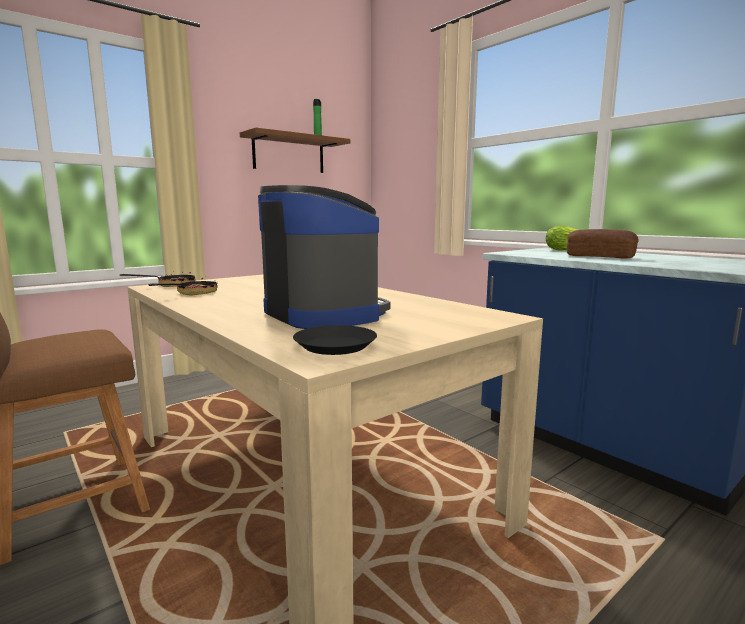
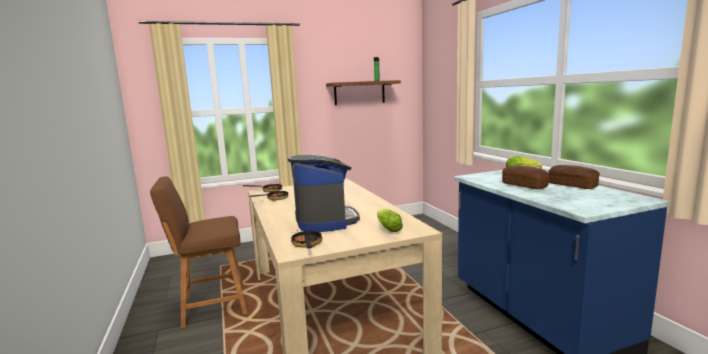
camera: 20 degrees right, 0 degrees up
black plate [293,325,377,355] -> frying pan [291,225,322,249]
none -> lettuce [377,209,403,232]
none -> bread [548,165,600,189]

